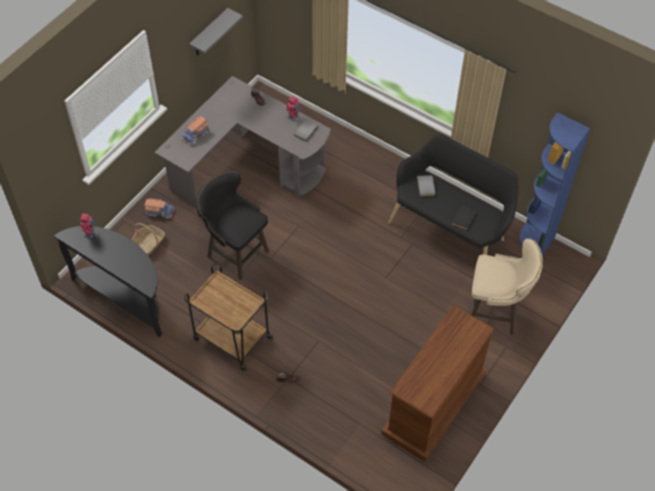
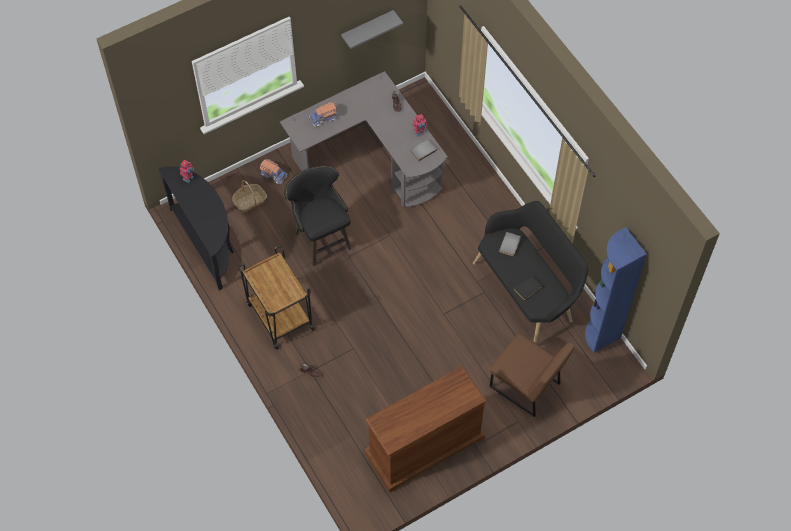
camera: 25 degrees right, 5 degrees up
beige stool [471,238,543,335] -> brown chair [490,333,575,417]

